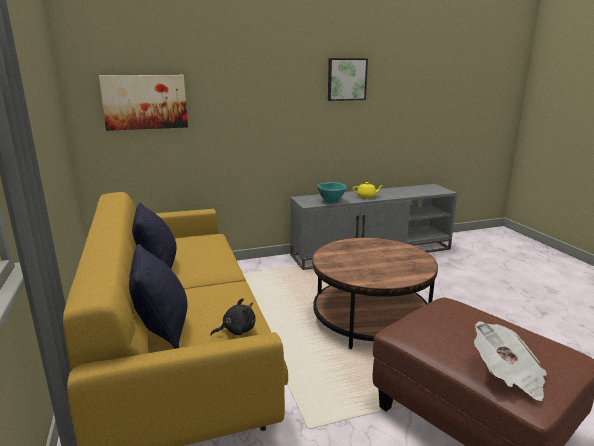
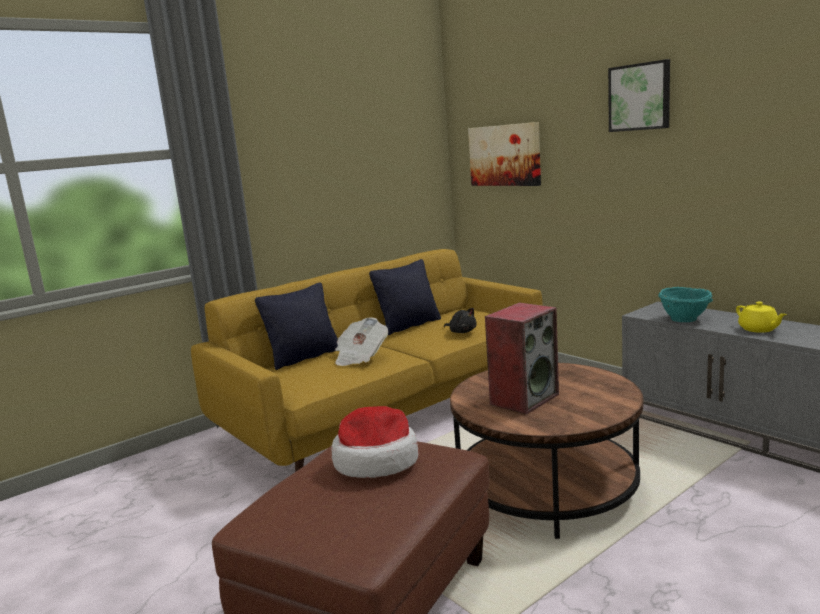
camera: 70 degrees right, 5 degrees down
black plush toy [210,298,256,336] -> black plush toy moved to [444,308,477,333]
picture [328,58,368,101] -> picture moved to [608,59,670,132]
newspaper [474,321,547,401] -> newspaper moved to [335,317,388,366]
none -> hat [332,406,419,478]
none -> speaker [485,303,559,414]

